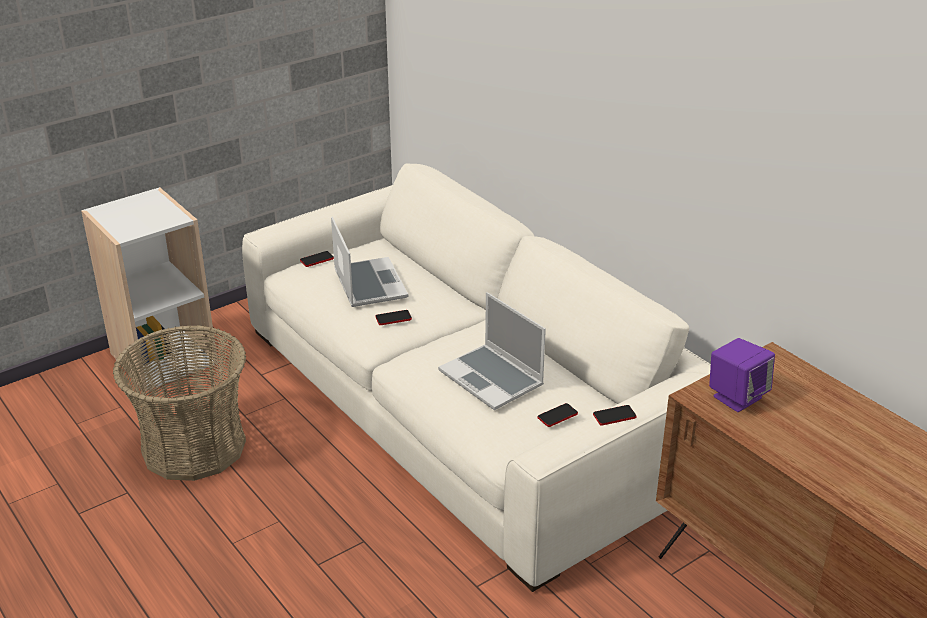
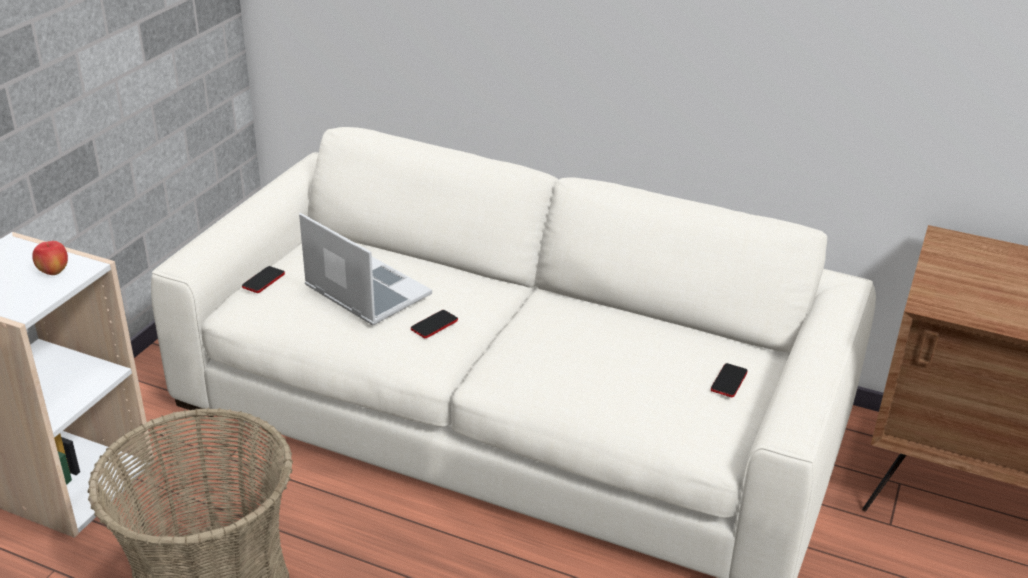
camera: 30 degrees left, 0 degrees up
laptop [438,292,546,410] -> none
phone [593,405,637,425] -> none
purple speaker [709,338,775,412] -> none
none -> apple [32,241,68,275]

